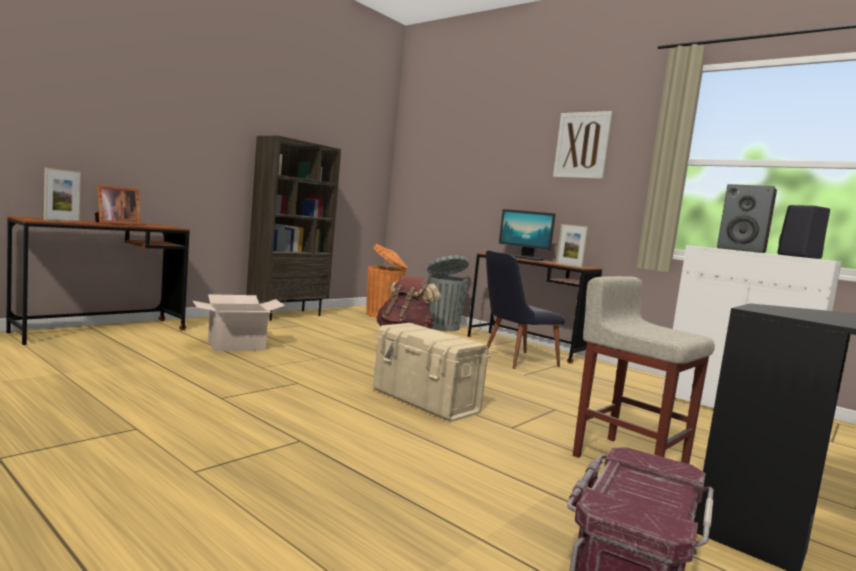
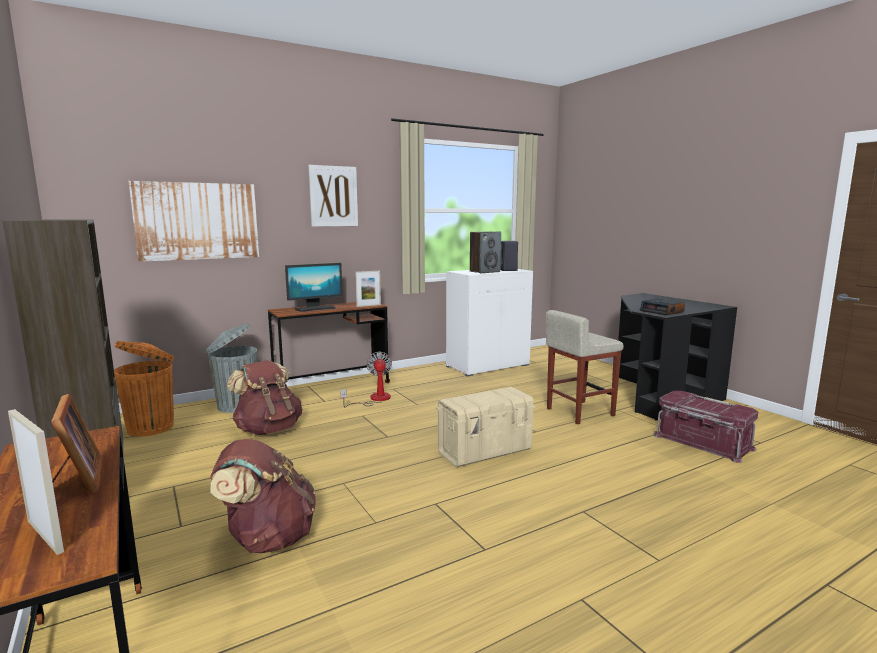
camera: 70 degrees left, 5 degrees up
cardboard box [193,294,285,352] -> brown backpack [210,439,316,553]
black chair [486,250,565,369] -> fan [340,352,392,408]
none -> picture [129,181,259,262]
none -> alarm clock [640,299,685,315]

